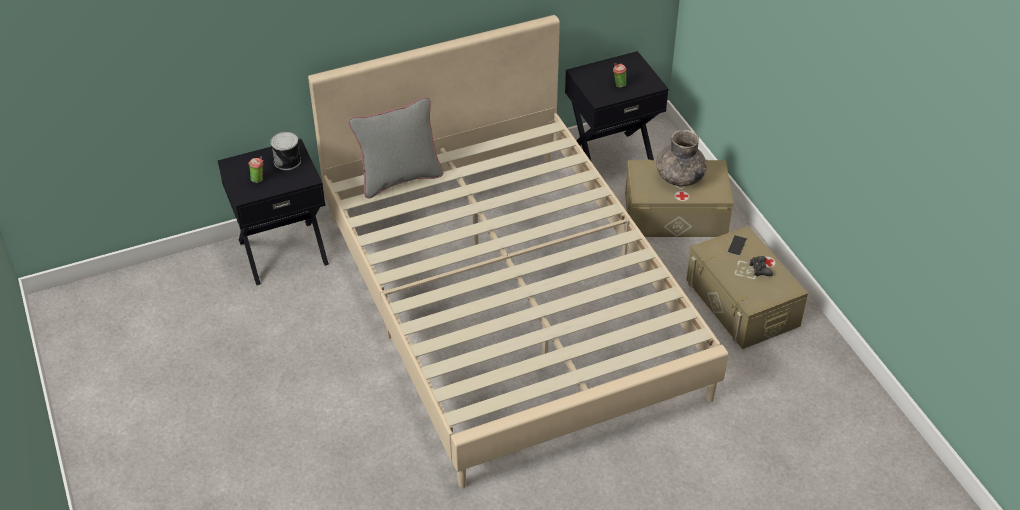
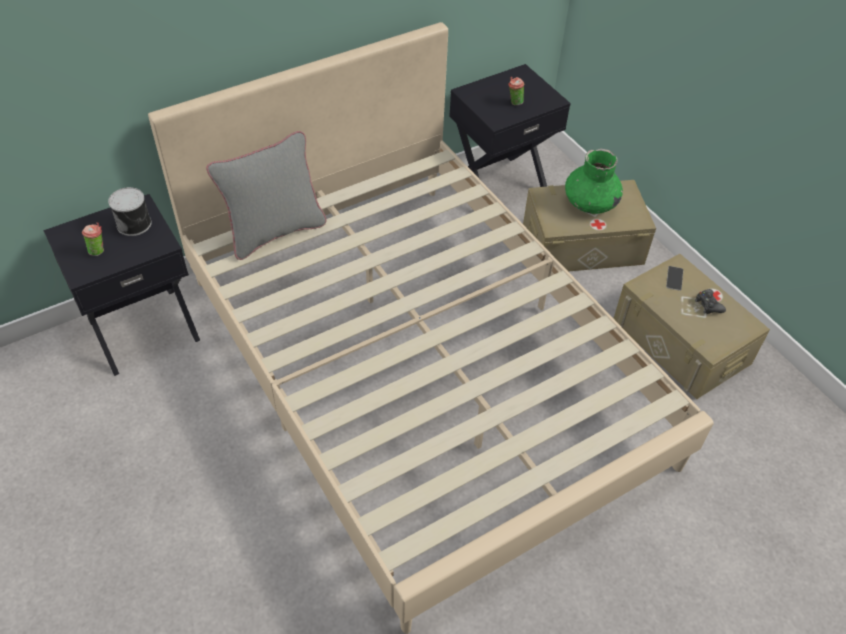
camera: 10 degrees left, 5 degrees up
grey vase [656,130,707,186] -> green vase [565,149,623,214]

